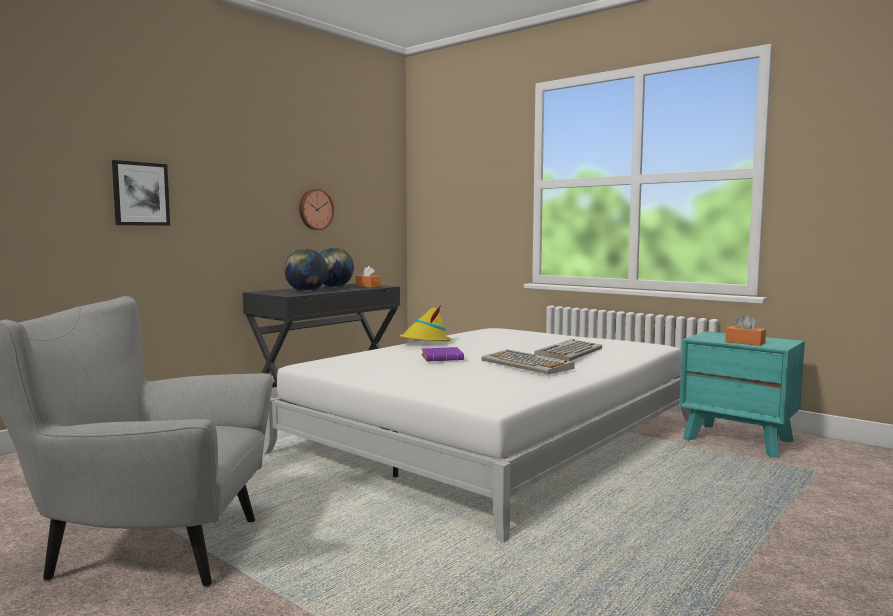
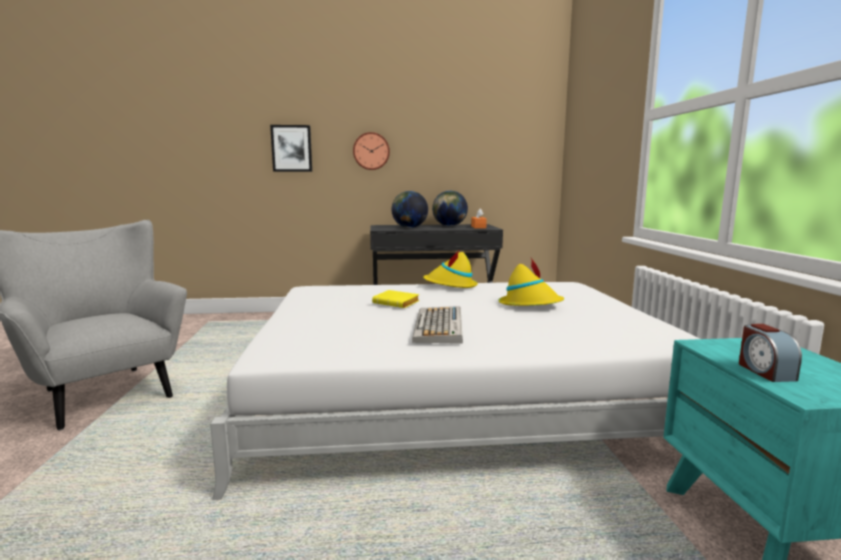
camera: 45 degrees right, 5 degrees up
wall clock [299,189,334,230] -> wall clock moved to [353,132,390,170]
purple book [422,347,464,362] -> yellow book [372,290,419,308]
keyboard [534,339,602,361] -> none
orange tissue box [725,315,766,346] -> alarm clock [739,324,802,382]
none -> yellow hat [498,258,564,306]

